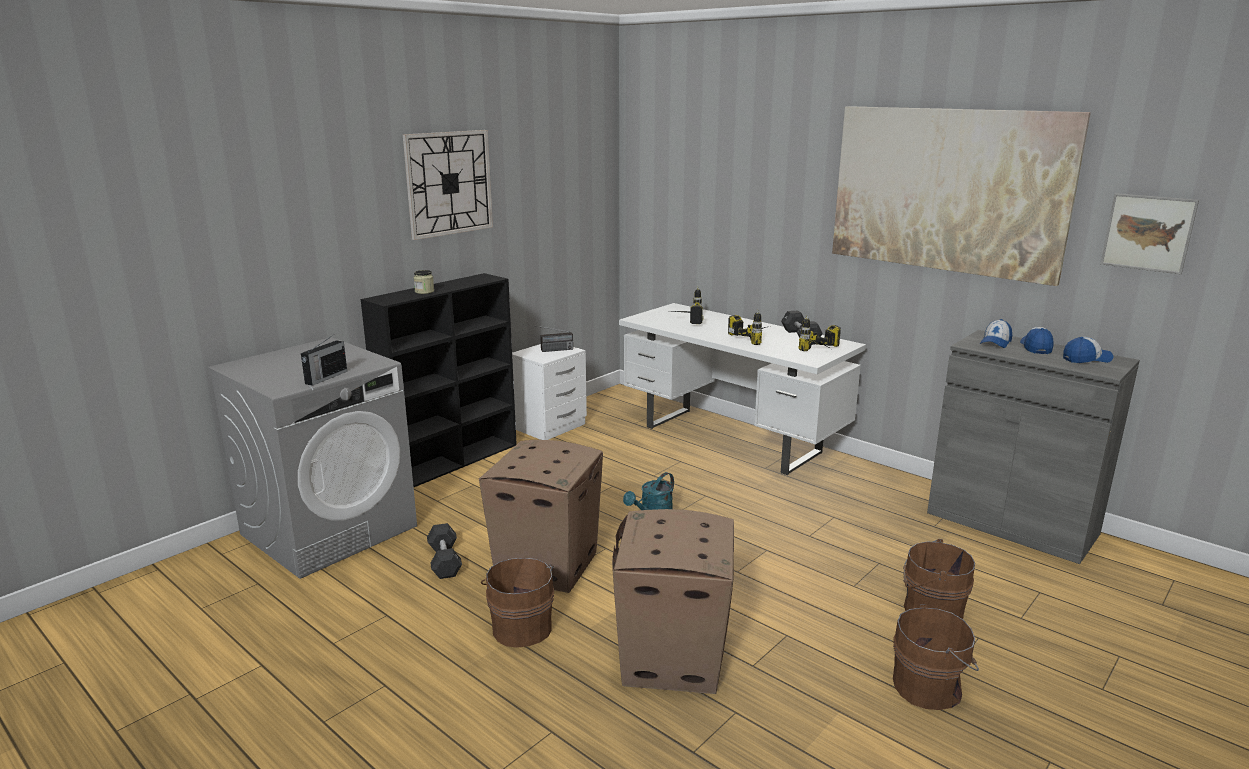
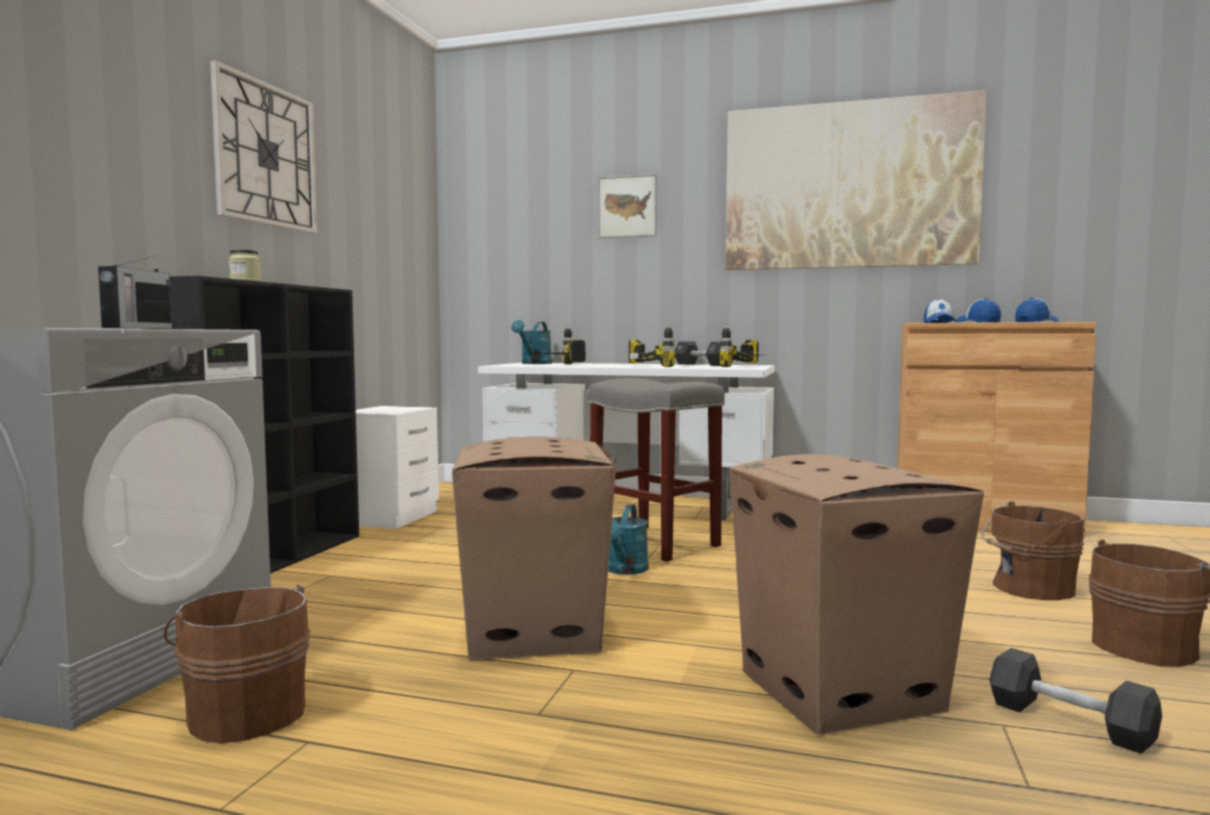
camera: 25 degrees left, 15 degrees down
black dumbbell [427,523,462,579] -> black dumbbell moved to [989,648,1162,754]
brown bucket [481,558,554,648] -> brown bucket moved to [164,584,310,743]
radio [526,324,573,352] -> none
grey cabinet [927,330,1140,564] -> brown cabinet [897,322,1097,538]
picture [1100,193,1199,275] -> picture moved to [598,174,657,238]
none -> turquoise watering can [511,320,552,364]
none -> grey stool [588,378,725,562]

